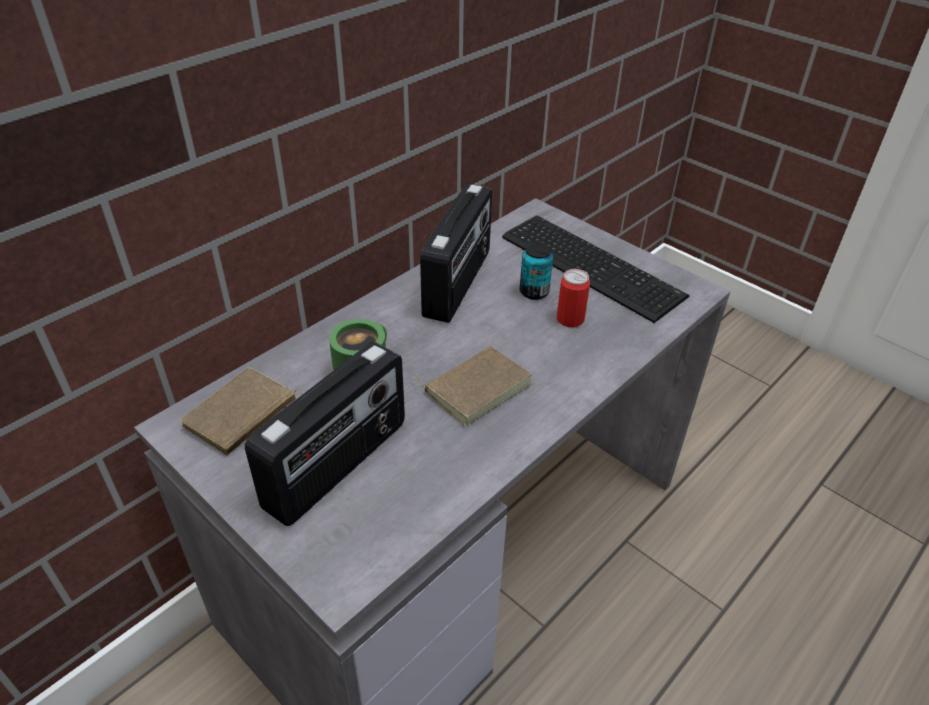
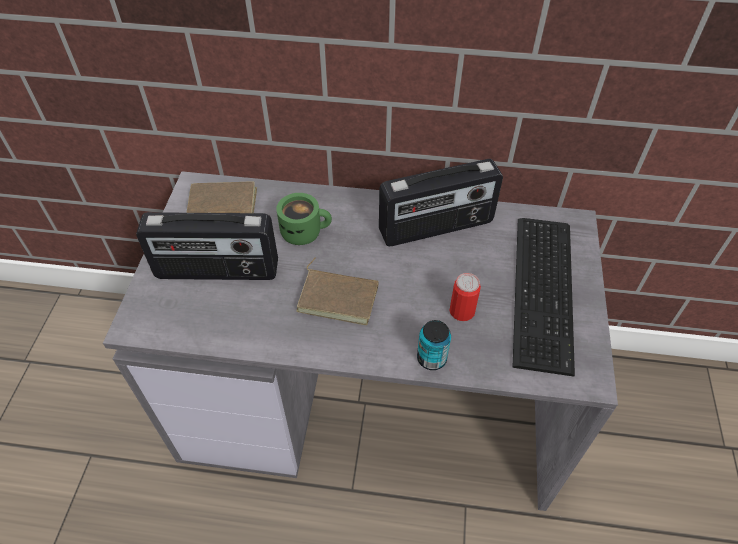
camera: 55 degrees right, 10 degrees up
can [520,243,553,300] -> can moved to [417,320,451,370]

